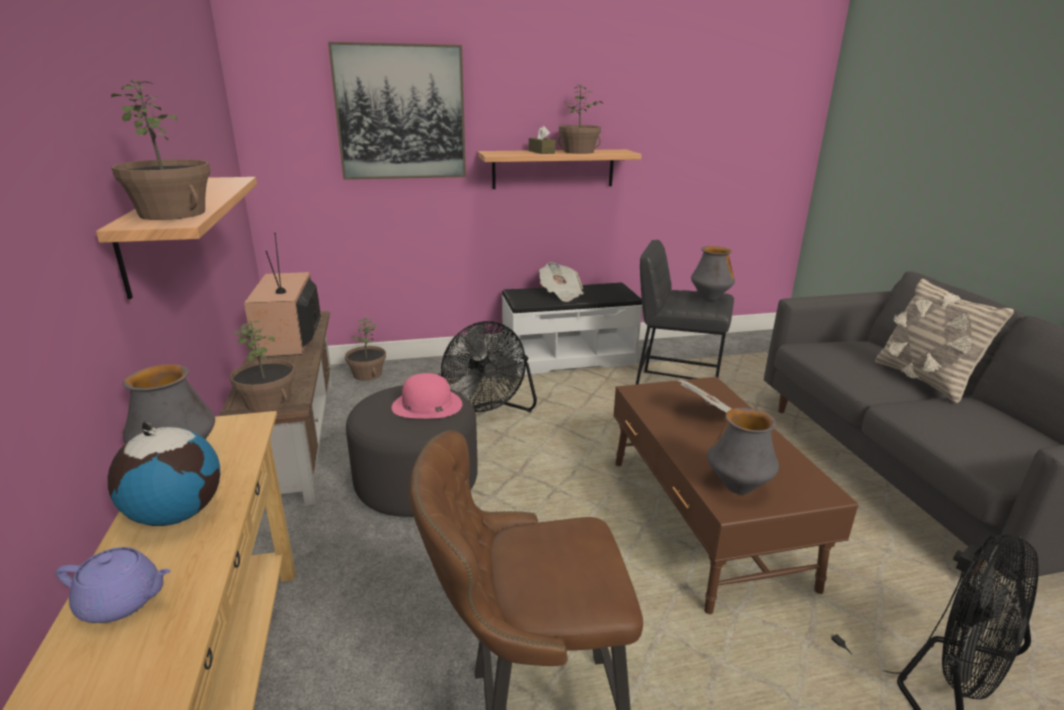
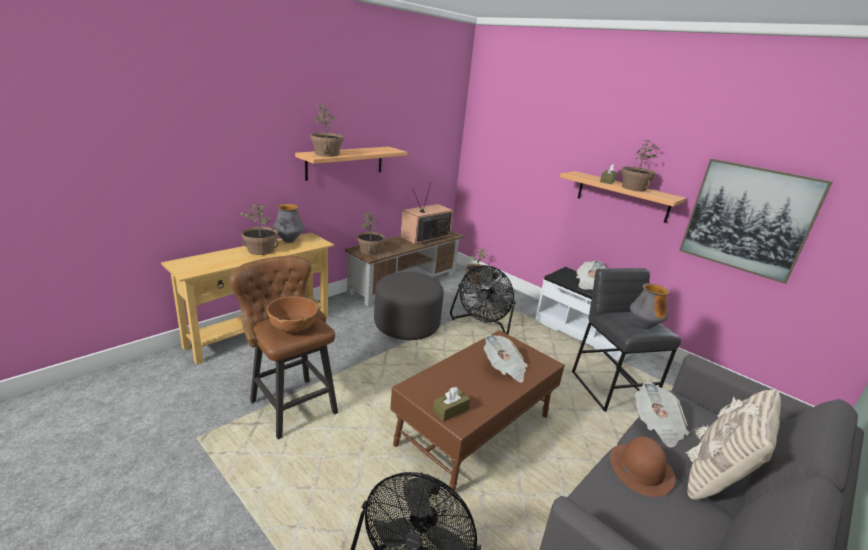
camera: 55 degrees right, 0 degrees up
purple teapot [56,547,171,623] -> none
globe [107,422,220,526] -> potted plant [241,204,279,255]
picture [328,42,466,180] -> picture moved to [679,159,833,284]
pink hat [392,373,462,419] -> none
vase [707,407,779,495] -> none
none -> brown bowl [266,297,318,333]
none -> brown tissue box [433,387,470,421]
none -> brown hat [610,437,676,497]
none -> newspaper [635,382,690,448]

